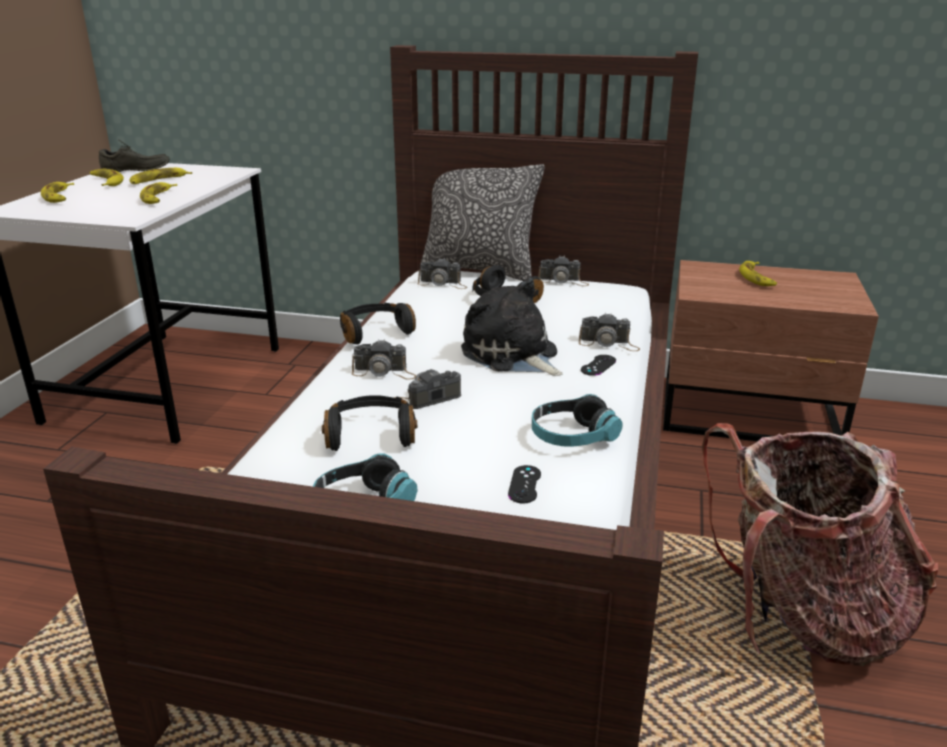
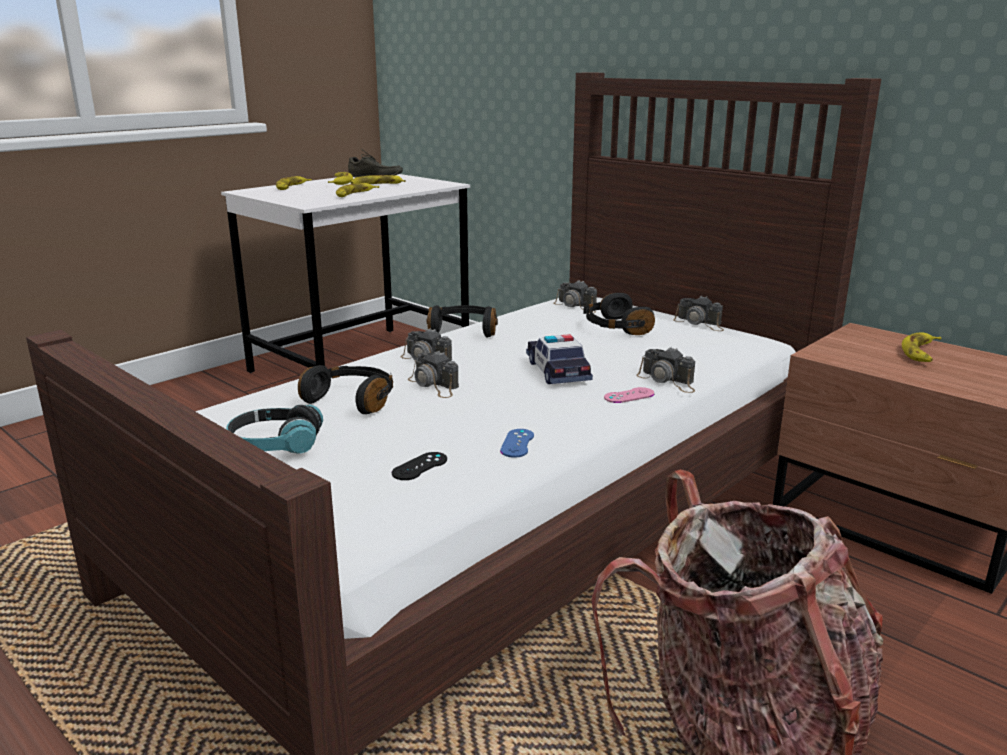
camera: 30 degrees right, 5 degrees down
camera [394,369,461,409] -> camera turned 135 degrees counterclockwise [408,351,459,398]
pillow [421,164,545,281] -> none
plush toy [461,278,563,376] -> toy car [526,334,593,384]
headphones [532,394,622,447] -> blue game controller [500,429,534,458]
black game controller [581,355,616,376] -> pink game controller [604,387,654,403]

